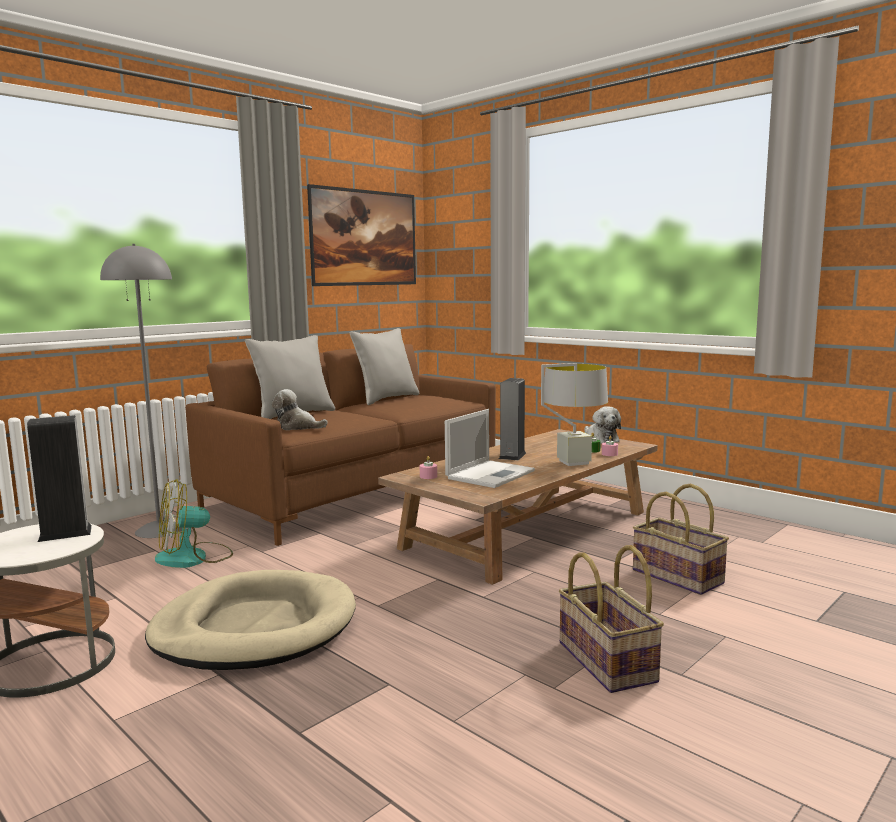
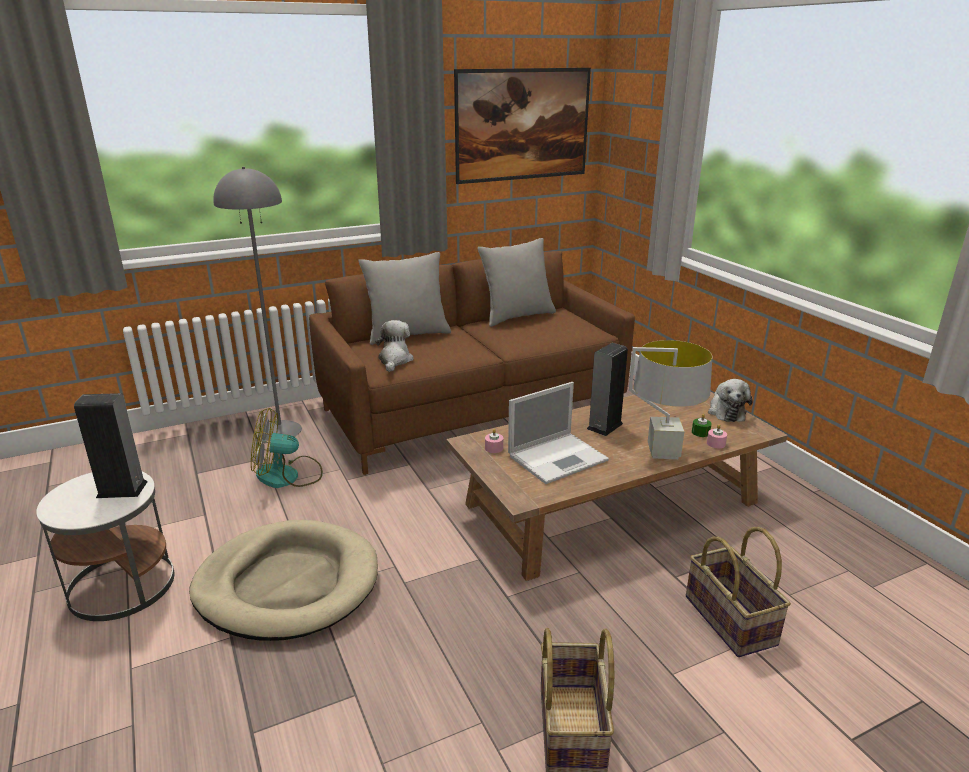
camera: 20 degrees right, 15 degrees up
plush toy [272,389,328,430] -> plush toy turned 60 degrees clockwise [375,320,414,372]

